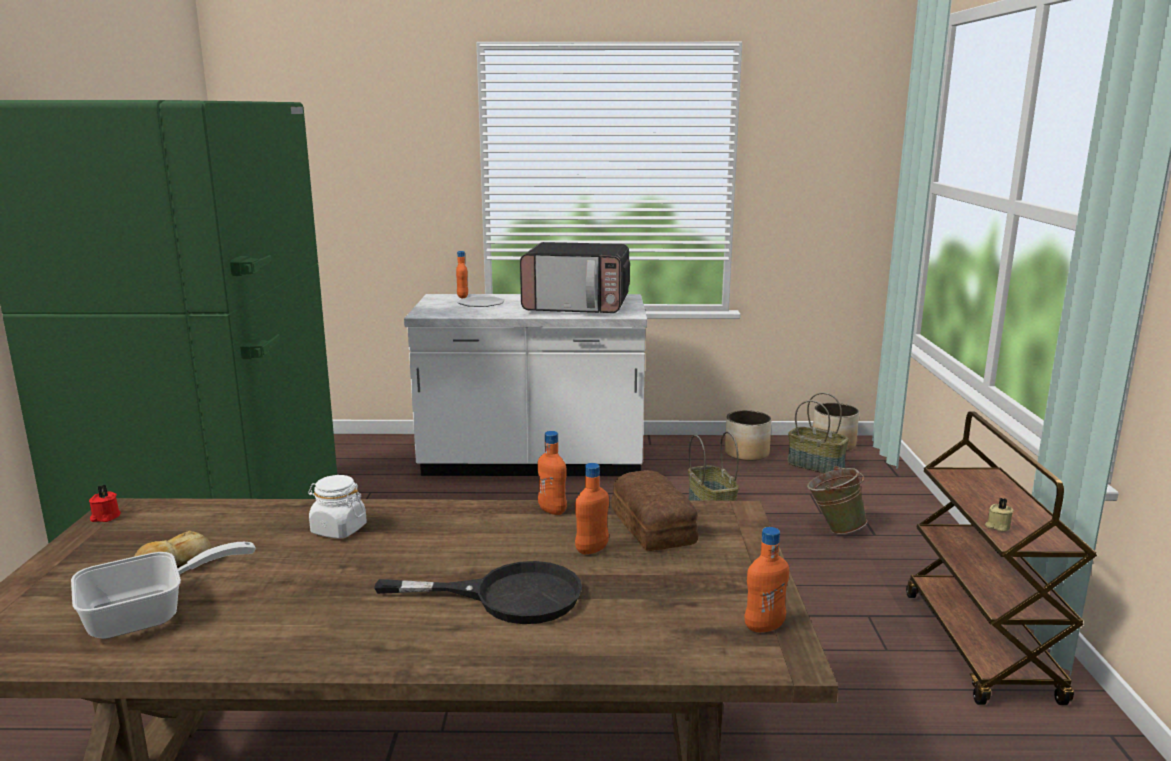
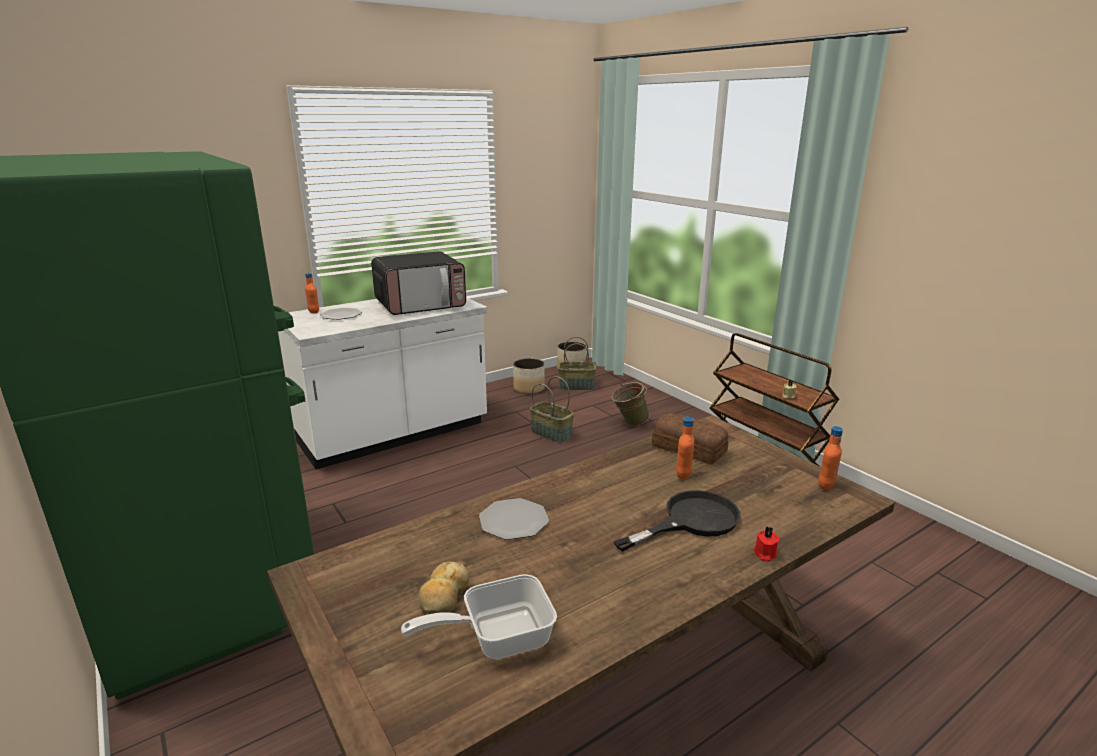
camera: 35 degrees left, 5 degrees up
frying pan [71,542,256,639] -> frying pan turned 135 degrees counterclockwise [401,574,557,659]
red candle [89,485,121,522] -> red candle moved to [753,527,780,561]
white jar [308,475,367,539] -> plate [479,498,549,540]
orange bottle [537,431,567,515] -> none

